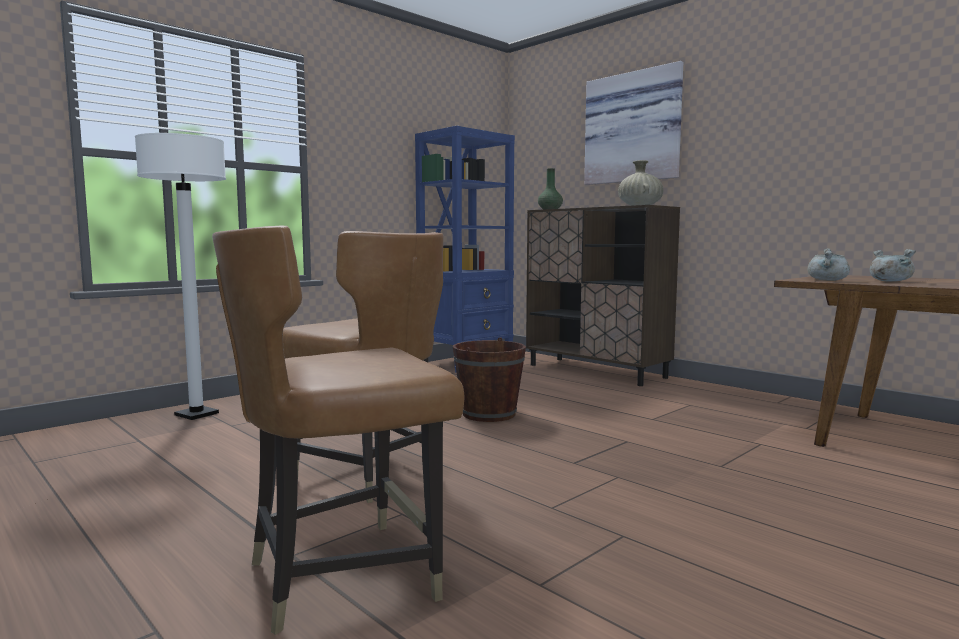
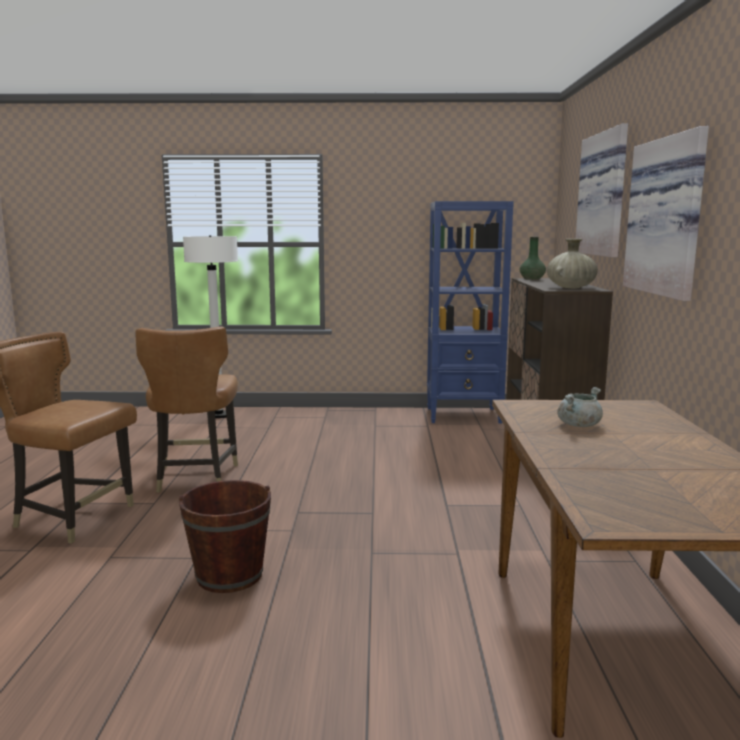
camera: 45 degrees right, 5 degrees up
brown bucket [453,337,526,422] -> brown bucket moved to [179,480,271,593]
grey cooking pot [808,248,850,281] -> none
none -> picture [623,126,709,301]

